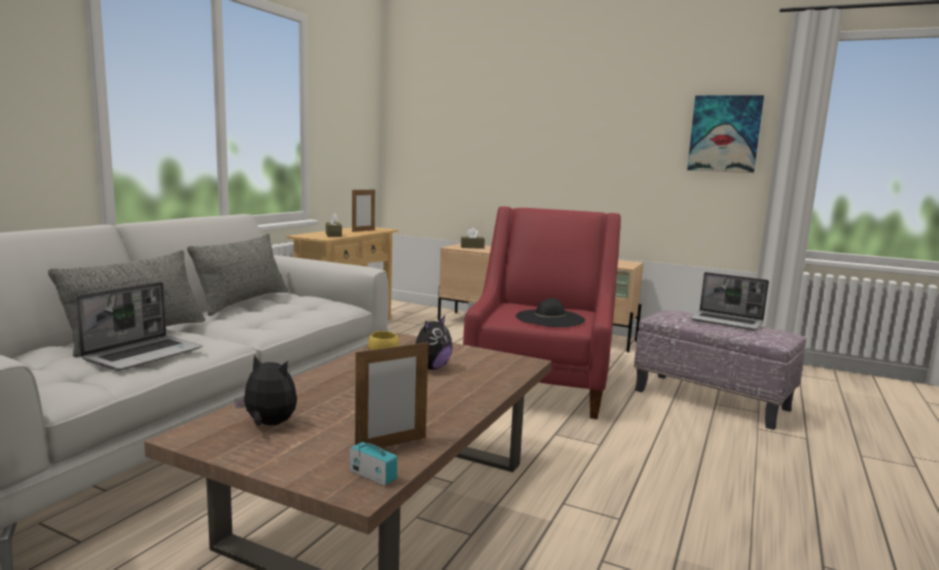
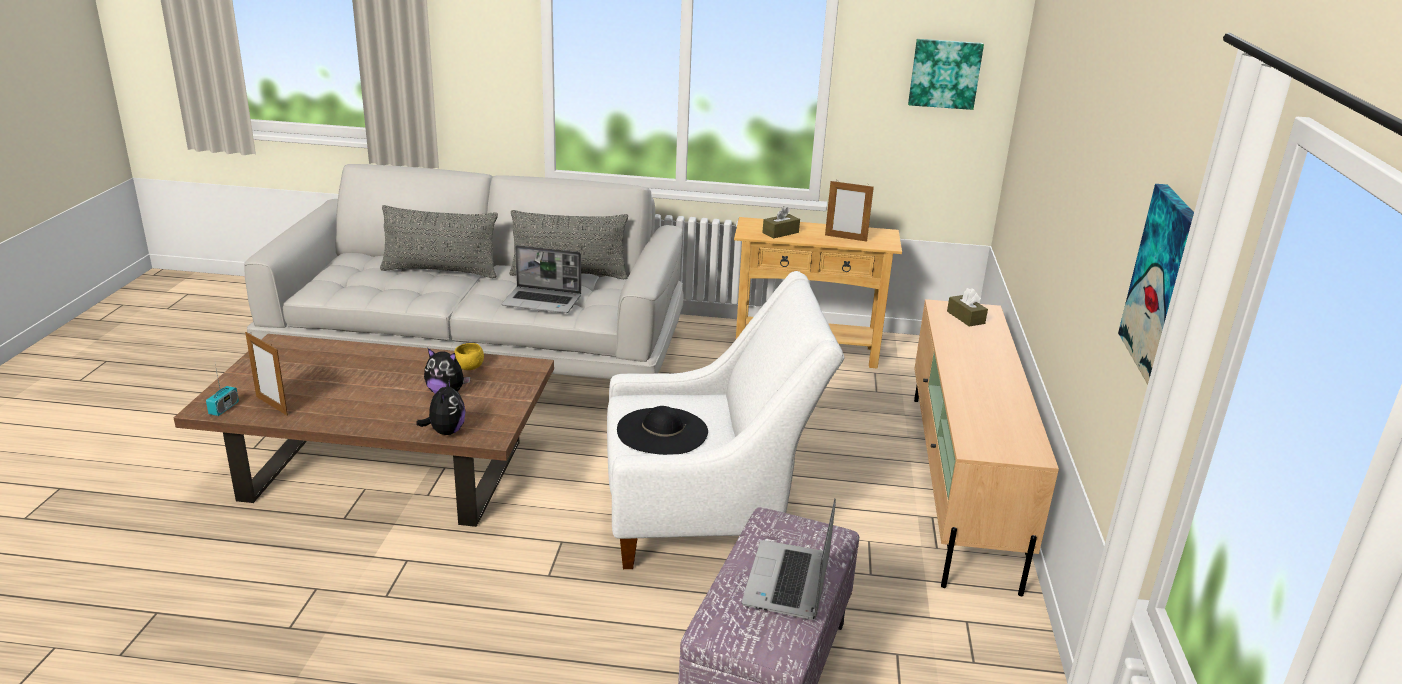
camera: 70 degrees right, 15 degrees up
laptop [76,282,203,371] -> laptop moved to [502,245,581,313]
plush toy [234,355,297,425] -> plush toy moved to [416,379,466,435]
red armchair [463,206,621,419] -> white armchair [607,271,844,569]
none -> picture [908,39,984,110]

